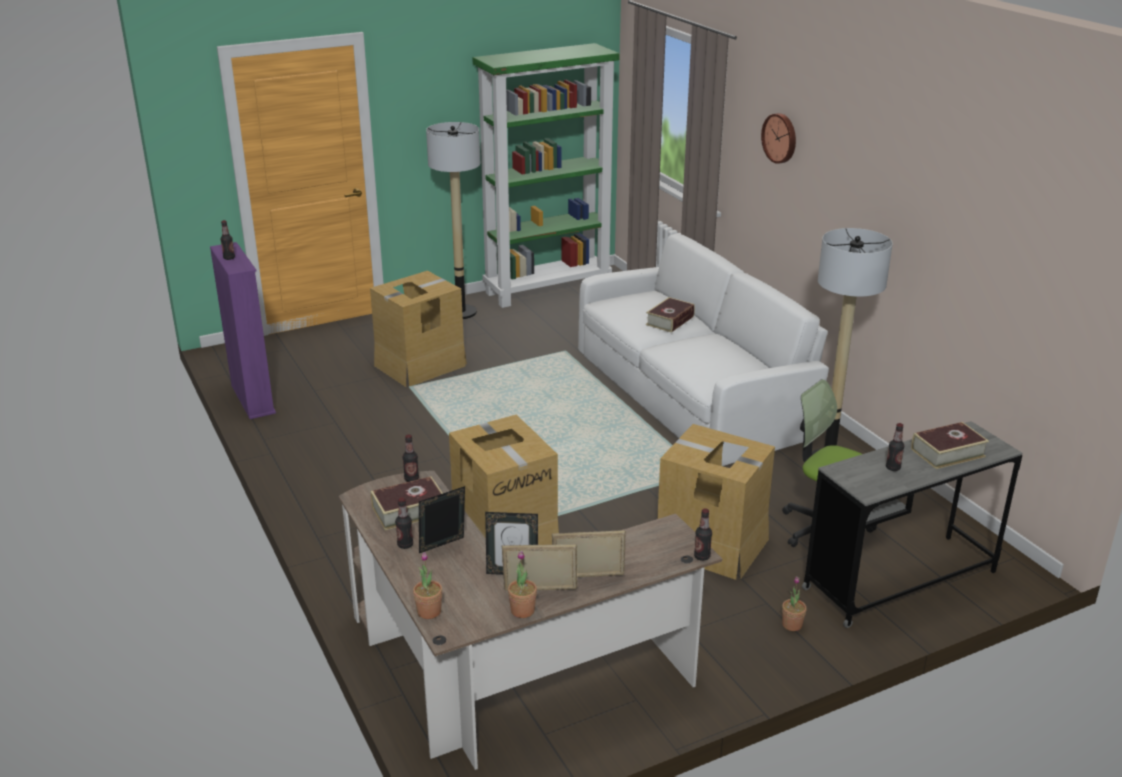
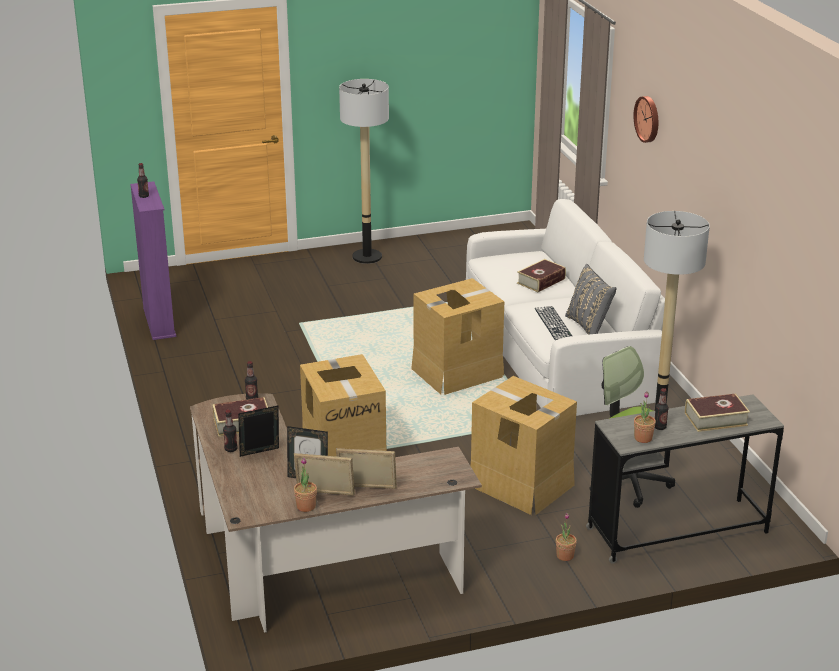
camera: 10 degrees right, 0 degrees up
cardboard box [370,271,467,387] -> cardboard box moved to [411,278,504,395]
potted plant [413,552,442,619] -> potted plant moved to [634,391,656,443]
green bookcase [472,43,620,308] -> none
bottle [694,508,712,561] -> none
none -> keyboard [535,306,572,340]
none -> grey pillow [565,264,617,334]

